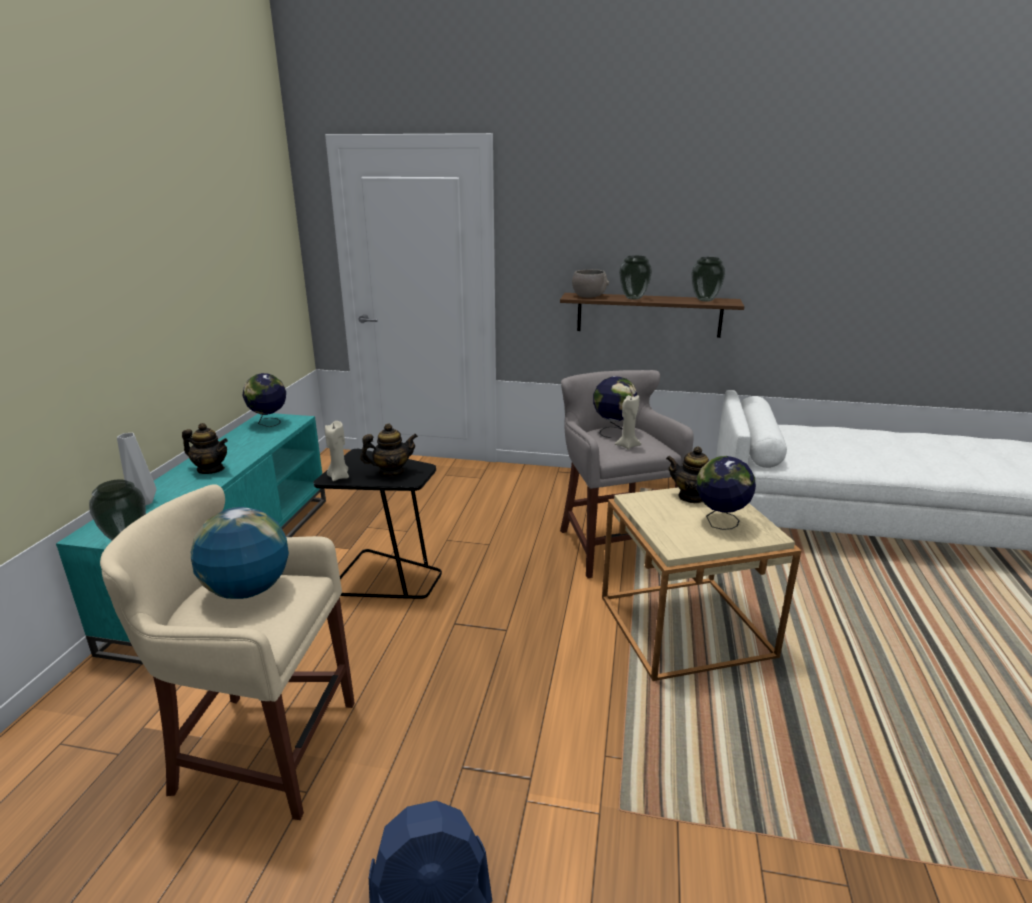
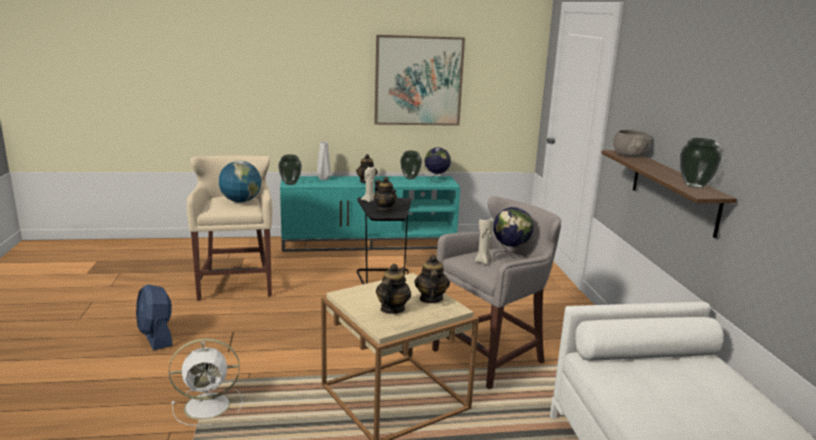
camera: 70 degrees right, 5 degrees down
vase [619,256,652,300] -> vase moved to [400,151,422,179]
globe [697,456,756,530] -> teapot [376,264,411,314]
none -> white fan [169,338,243,426]
none -> picture [374,35,465,126]

